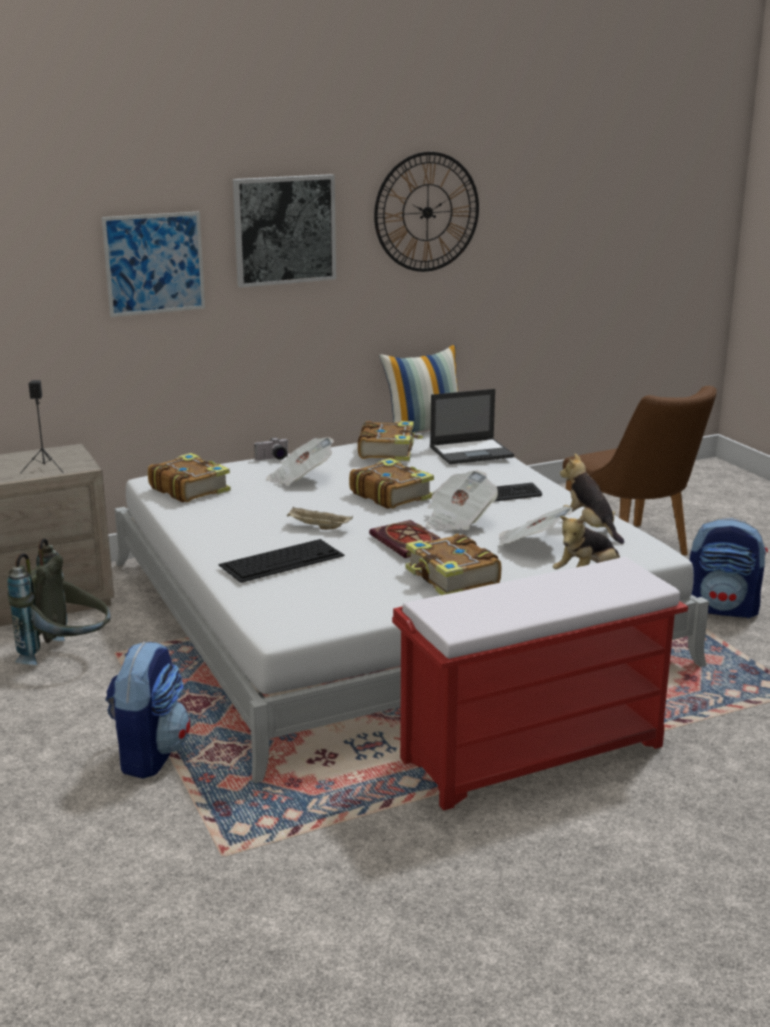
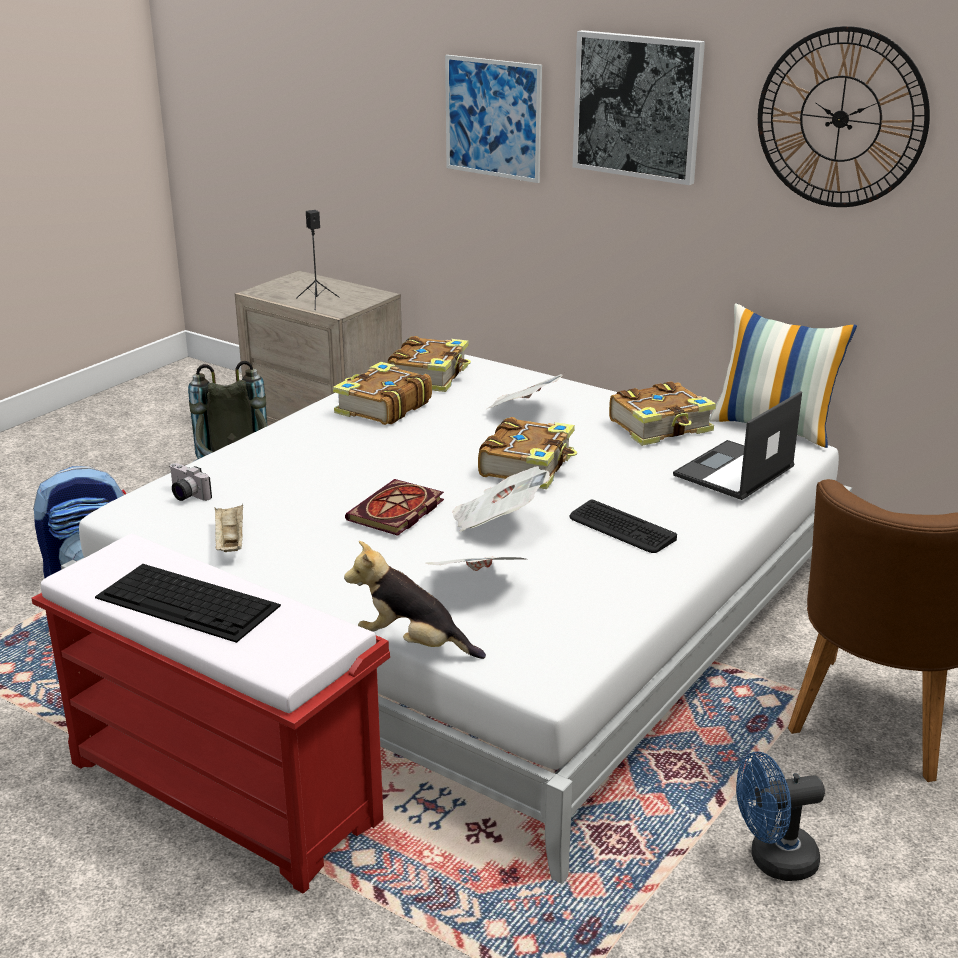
camera: 60 degrees right, 5 degrees up
keyboard [218,539,345,583] -> keyboard moved to [95,564,281,643]
camera [254,437,289,460] -> camera moved to [170,463,212,501]
beige tray [287,507,353,530] -> beige tray moved to [215,504,243,552]
book [406,534,501,595] -> book moved to [333,362,432,425]
laptop [430,389,514,464] -> laptop turned 90 degrees clockwise [673,391,802,500]
plush toy [560,453,624,544] -> none
backpack [690,518,768,618] -> blue fan [736,752,825,881]

